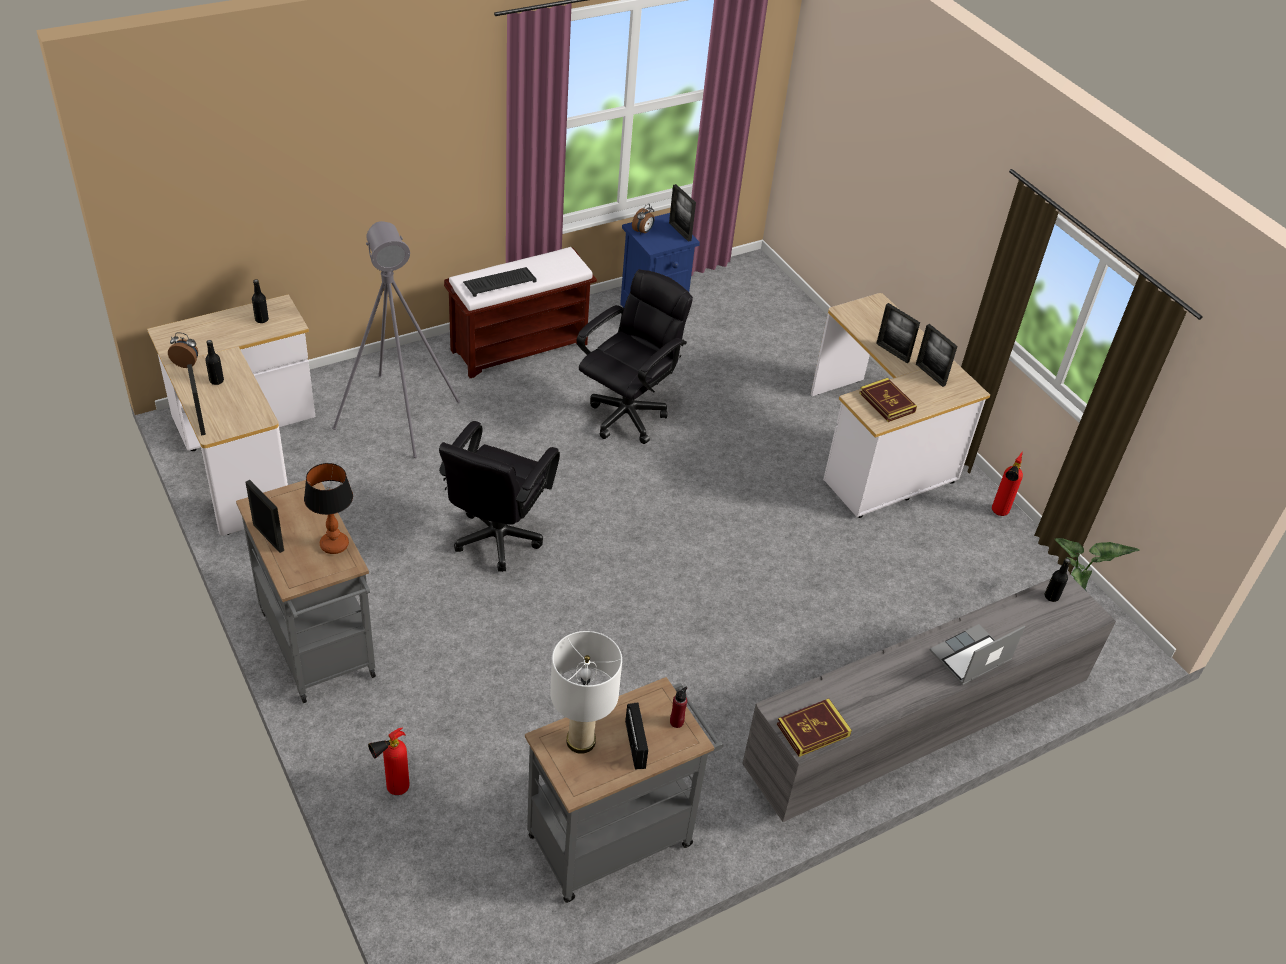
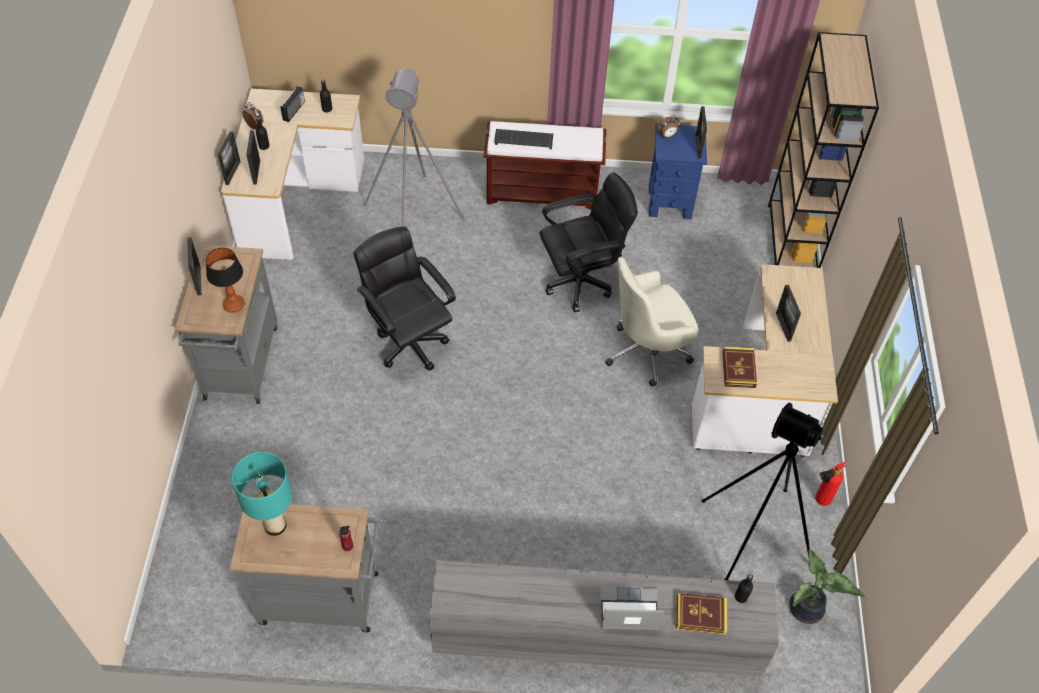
camera: 35 degrees right, 10 degrees up
fire extinguisher [368,727,409,795] -> none
black office chair [439,421,560,572] -> black office chair turned 90 degrees clockwise [354,227,456,371]
white table lamp [550,631,622,754] -> turquoise table lamp [232,452,292,536]
radio [625,703,648,770] -> radio moved to [281,86,305,122]
book [777,698,852,757] -> book moved to [676,593,728,634]
picture frame [916,324,958,387] -> picture frame moved to [246,130,260,184]
none -> beige office chair [605,257,699,386]
none -> black floor lamp [701,403,823,580]
none -> beige bookcase [768,32,879,268]

